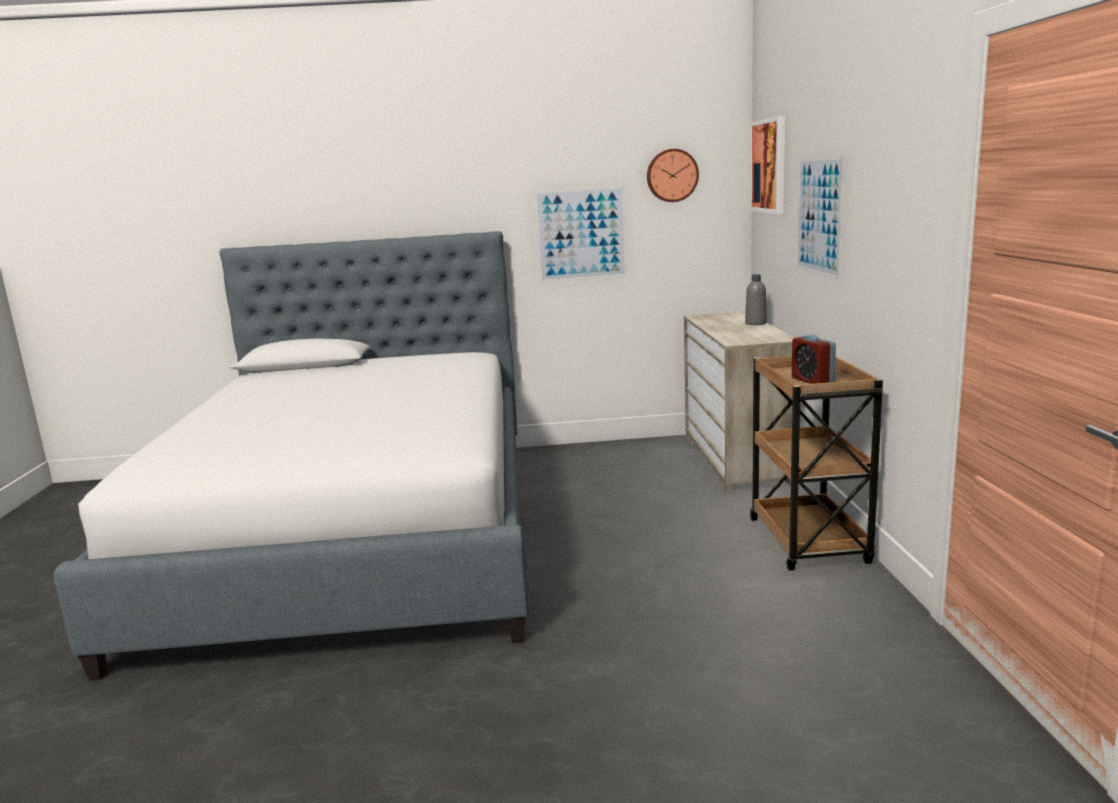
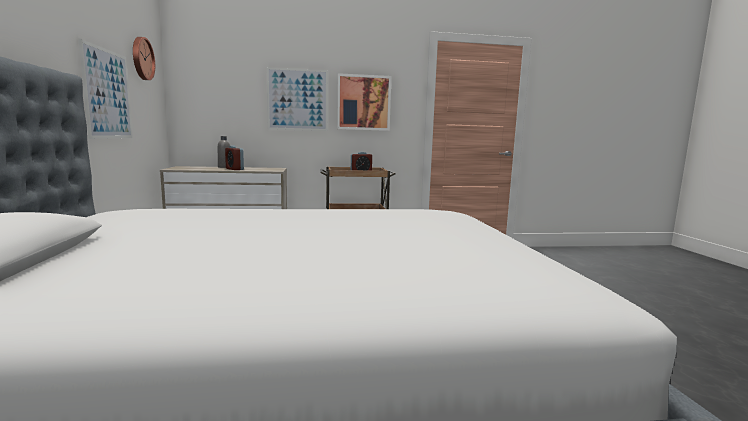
camera: 95 degrees left, 5 degrees down
picture [749,116,785,214] -> picture moved to [337,73,391,131]
none -> alarm clock [225,146,244,170]

